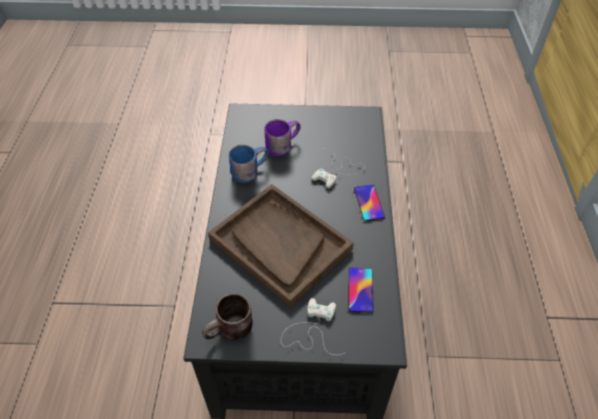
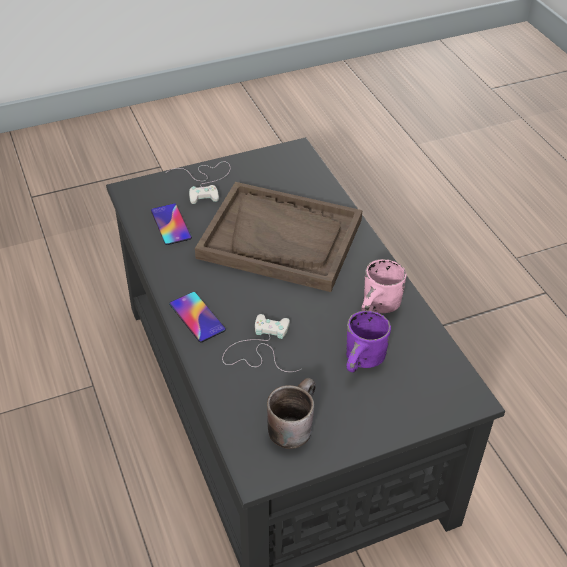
camera: 155 degrees right, 5 degrees down
brown mug [202,294,253,339] -> brown mug moved to [267,378,316,449]
blue mug [229,145,269,183] -> pink mug [362,259,406,313]

